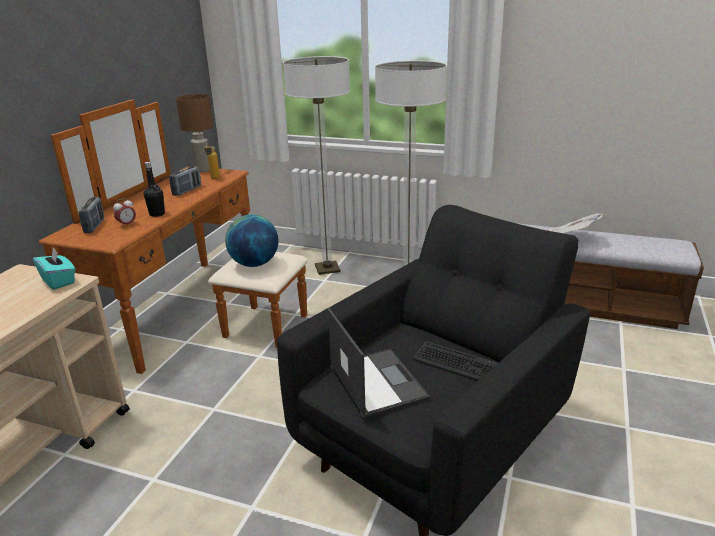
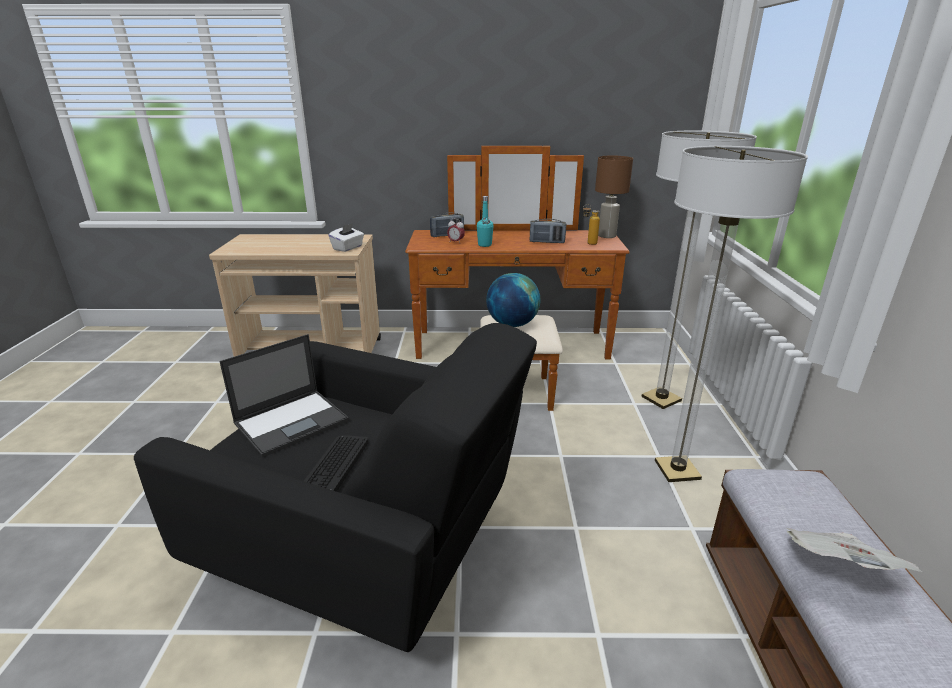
camera: 70 degrees right, 0 degrees up
turquoise tissue box [33,248,75,290] -> white tissue box [328,223,364,252]
black bottle [144,162,165,217] -> turquoise bottle [477,196,494,247]

